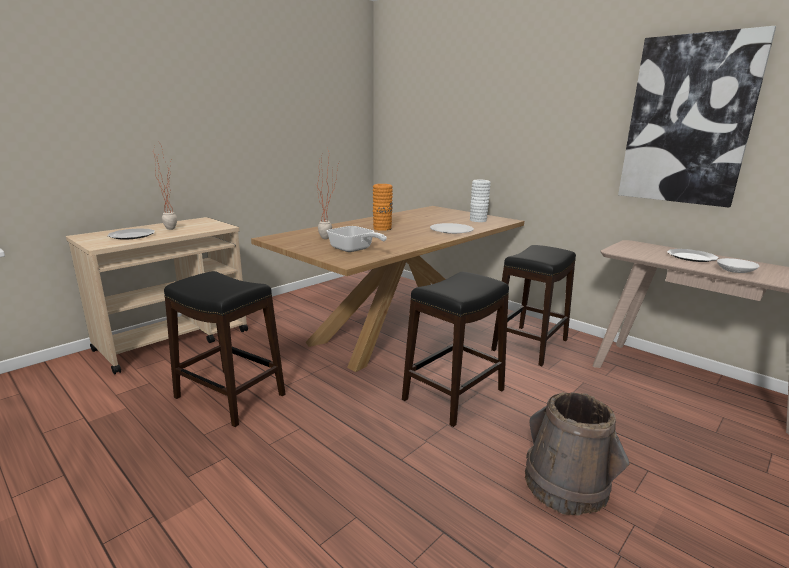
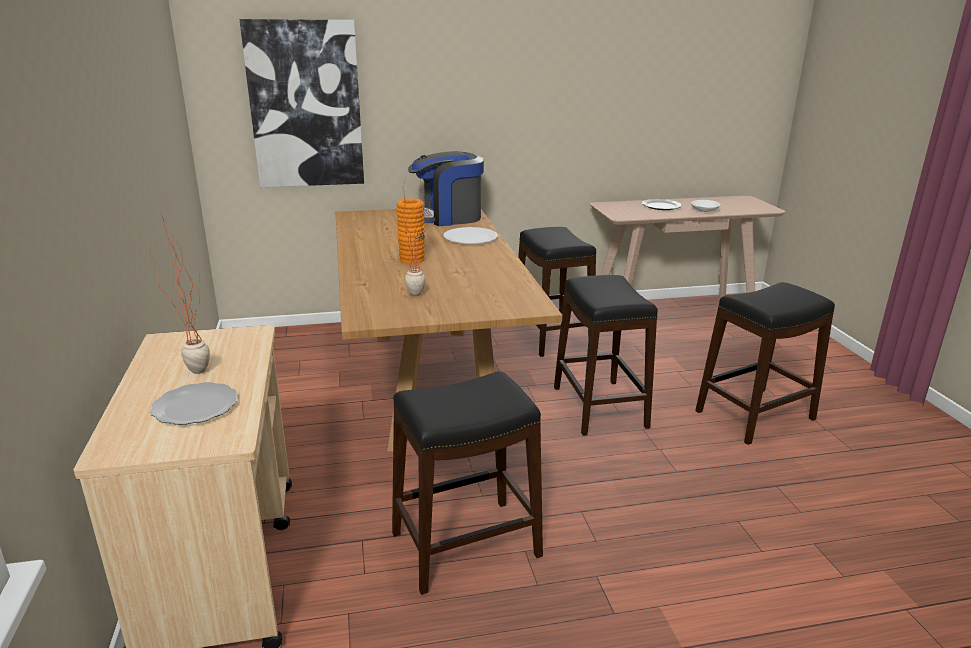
camera: 55 degrees left, 5 degrees up
frying pan [327,226,387,252] -> none
white vase [470,180,491,222] -> coffee machine [408,151,484,226]
brown bucket [525,392,629,516] -> black stool [695,282,835,445]
picture [618,26,776,208] -> picture moved to [239,19,364,187]

